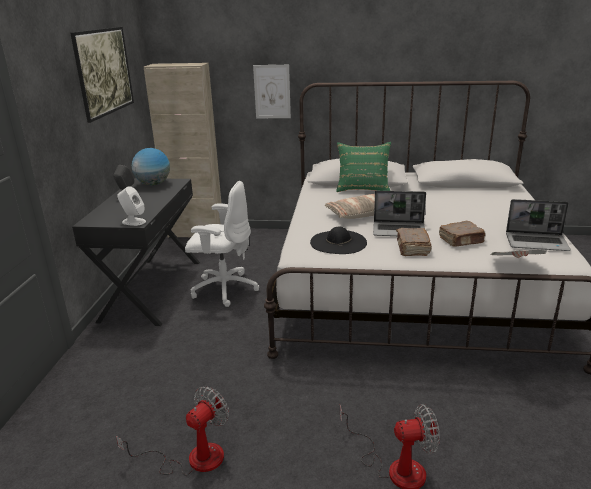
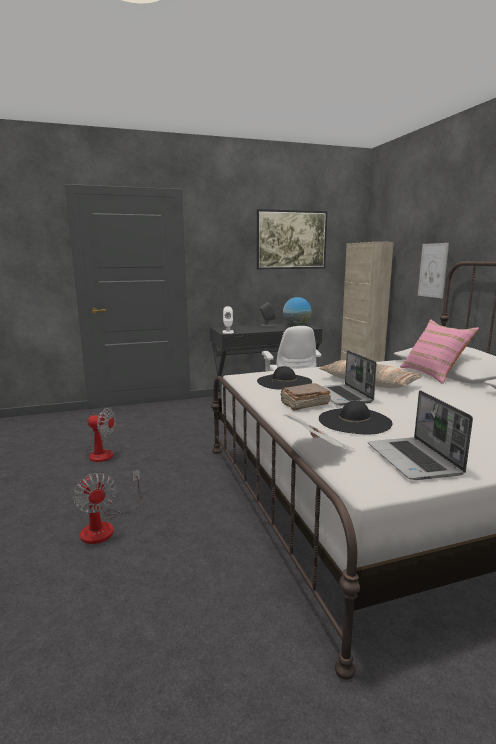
camera: 65 degrees right, 10 degrees down
green pillow [336,142,391,192] -> pink pillow [400,319,479,384]
brown book [439,221,486,247] -> black hat [319,400,393,434]

